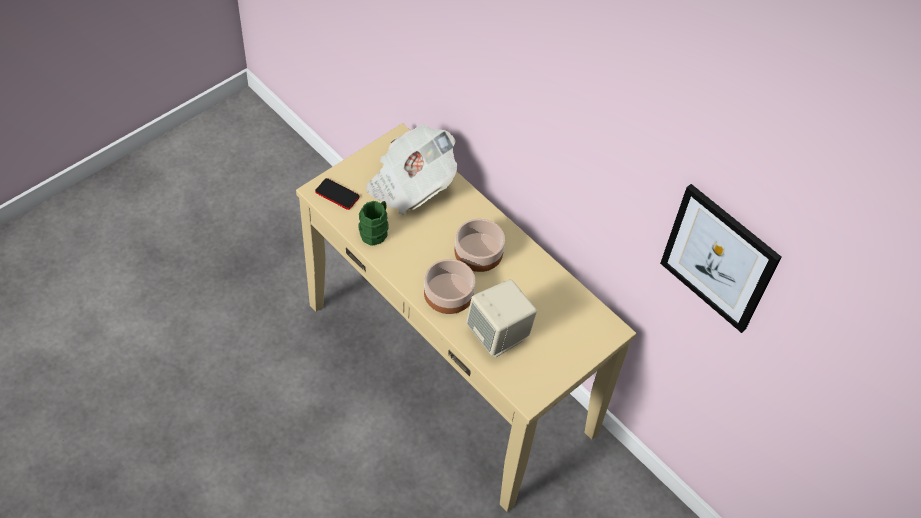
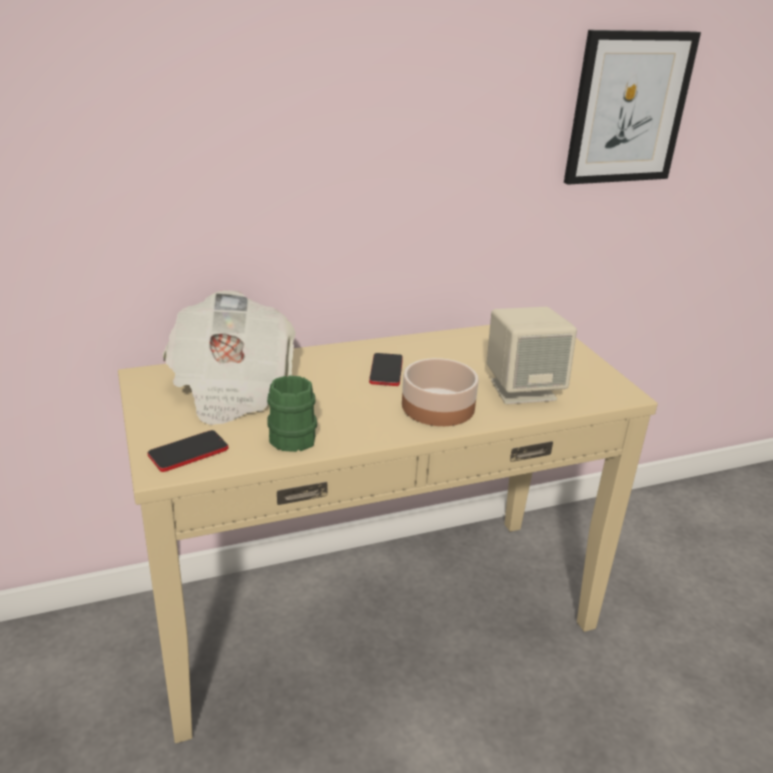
camera: 65 degrees left, 25 degrees down
bowl [455,218,505,272] -> phone [369,353,403,386]

